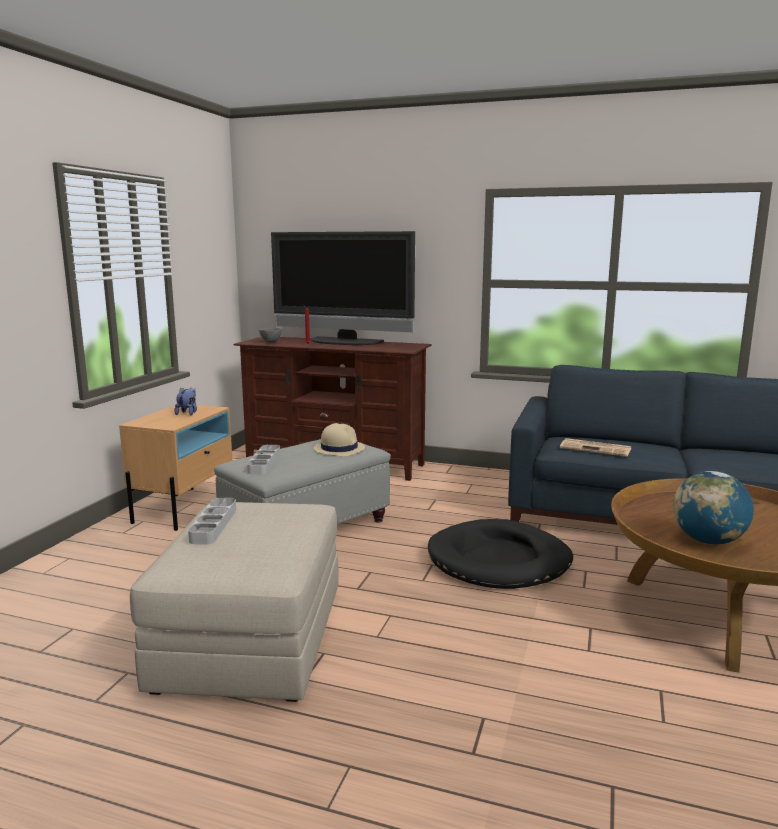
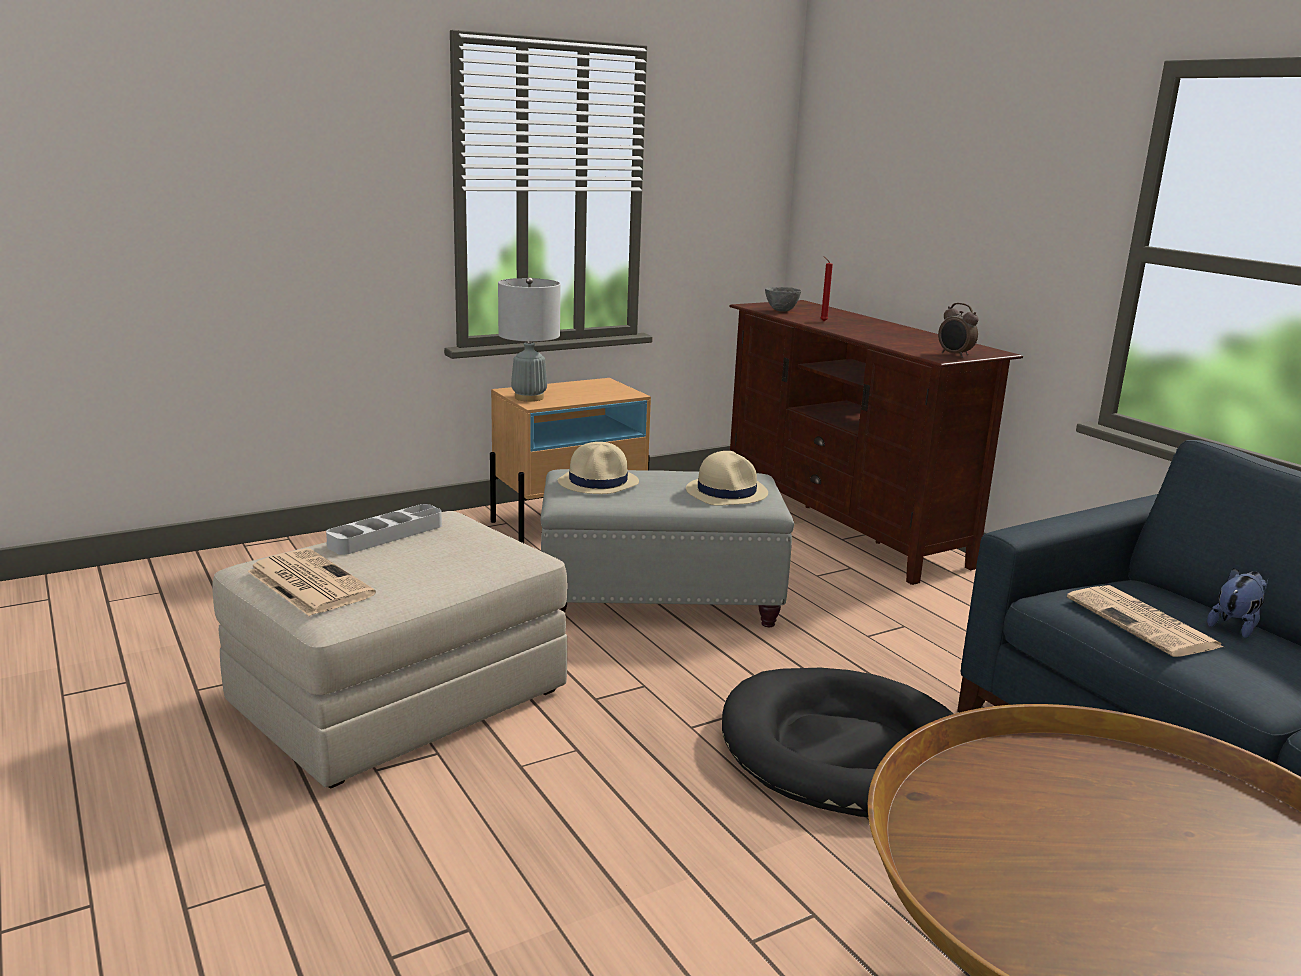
camera: 40 degrees right, 5 degrees up
plush toy [174,387,197,415] -> plush toy moved to [1207,568,1268,638]
grey tray [247,445,280,474] -> beige hat [557,442,639,494]
television [271,231,415,345] -> none
globe [673,471,754,545] -> none
none -> newspaper [248,548,376,616]
none -> grey table lamp [498,277,561,402]
none -> alarm clock [938,303,979,358]

